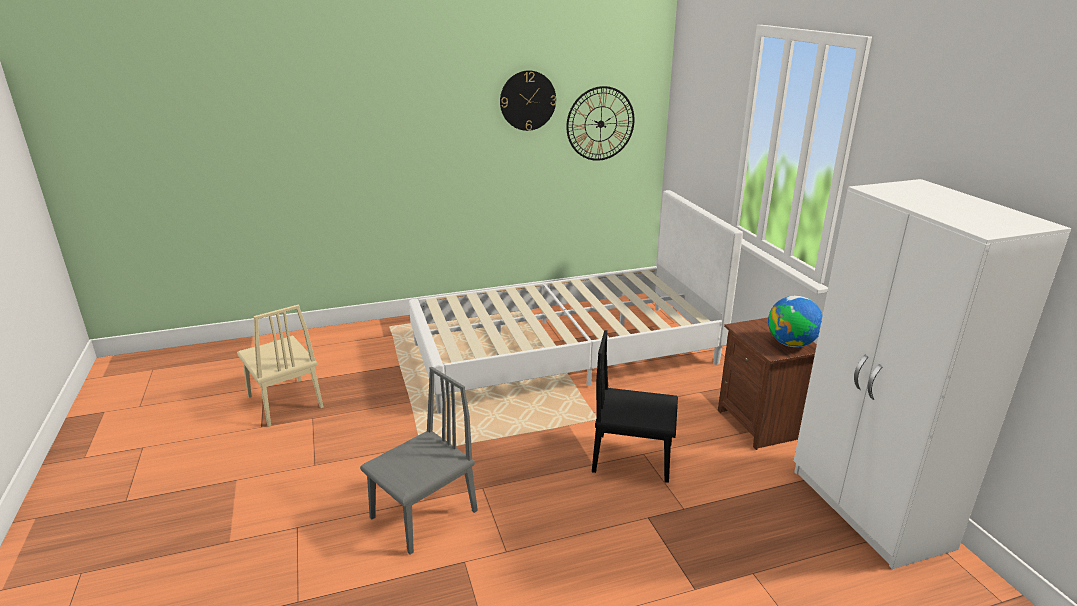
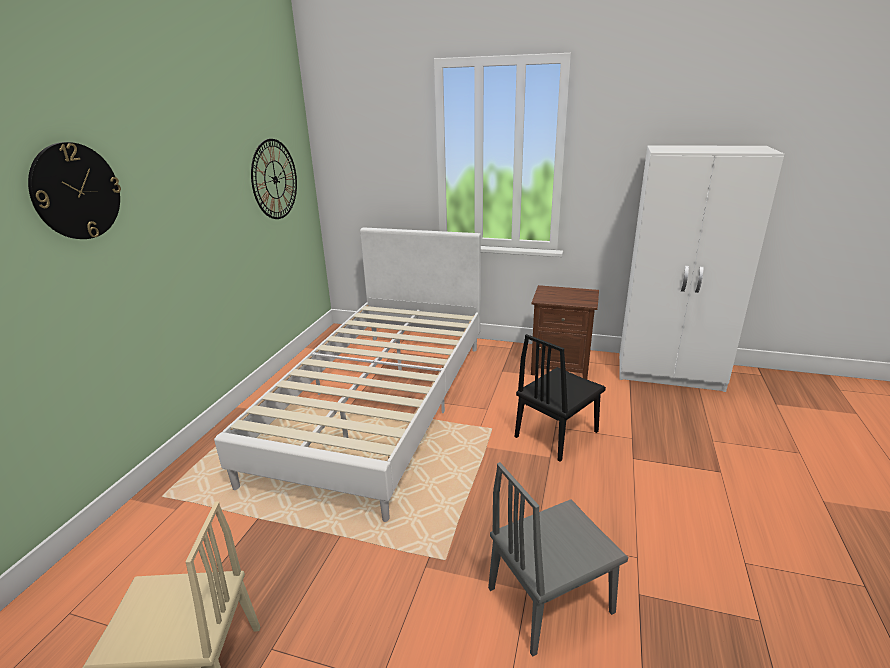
camera: 55 degrees left, 0 degrees up
grey chair [360,367,478,555] -> grey chair turned 105 degrees counterclockwise [488,462,628,657]
wall clock [500,70,556,131] -> wall clock moved to [28,142,121,239]
globe [768,296,823,347] -> none

